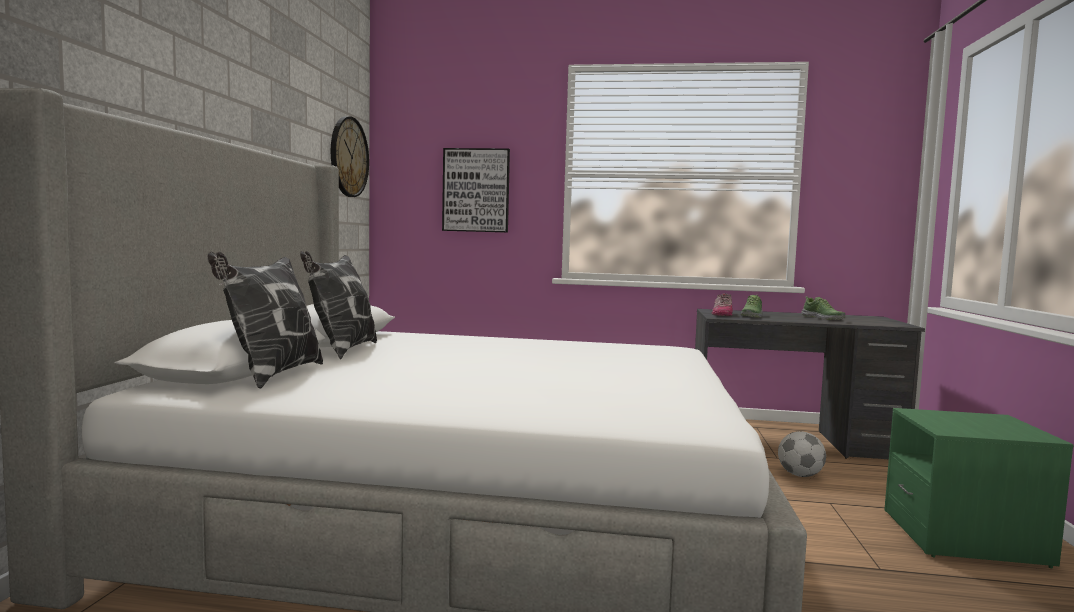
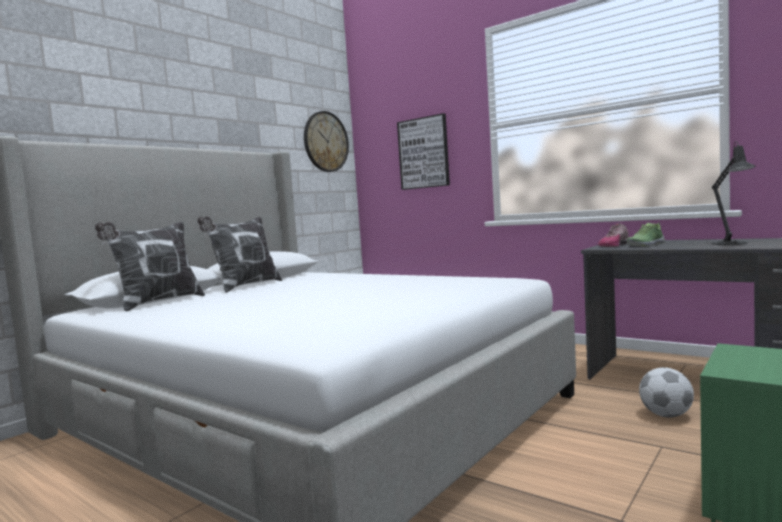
camera: 30 degrees right, 0 degrees up
shoe [801,296,845,320] -> black table lamp [711,141,756,245]

